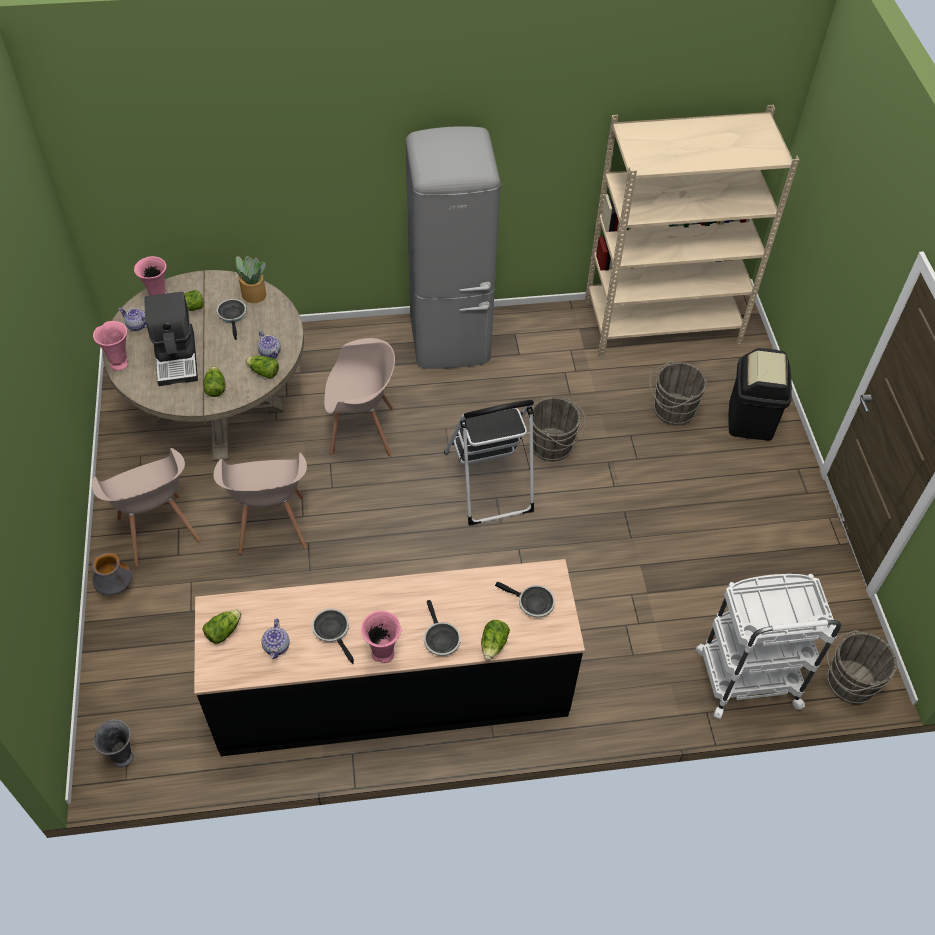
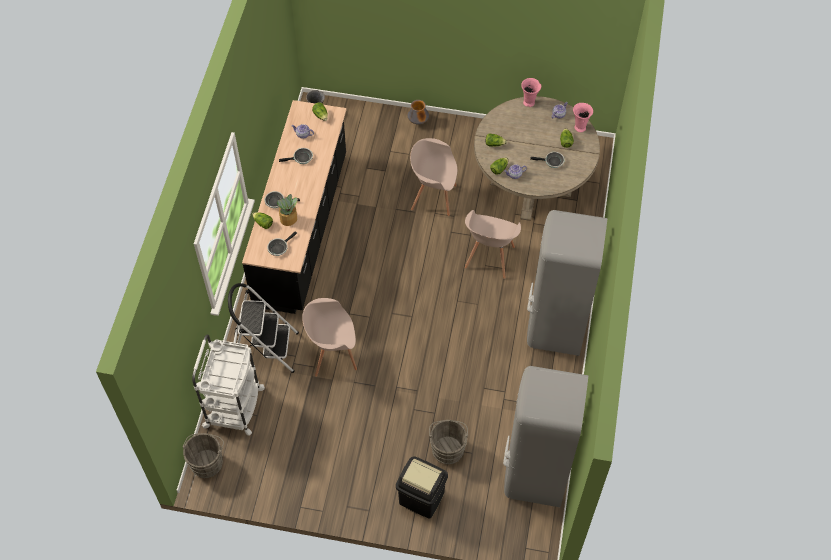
camera: 110 degrees right, 5 degrees up
beige chair [92,448,201,567] -> beige chair moved to [302,298,357,377]
coffee machine [144,292,198,386] -> none
potted plant [232,256,266,303] -> potted plant moved to [277,194,298,226]
pink vase [361,611,402,663] -> none
step ladder [444,400,534,526] -> step ladder moved to [228,283,299,373]
grey bucket [532,397,586,462] -> none
beige bookcase [584,105,799,357] -> grey fridge [503,366,588,507]

